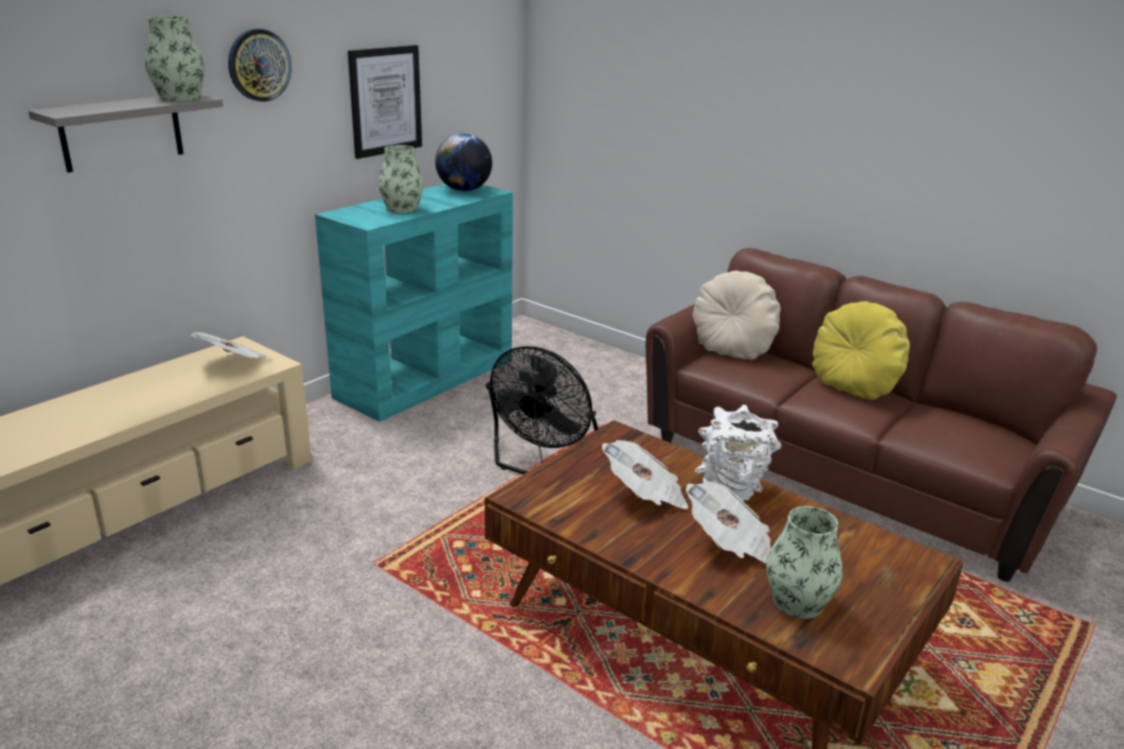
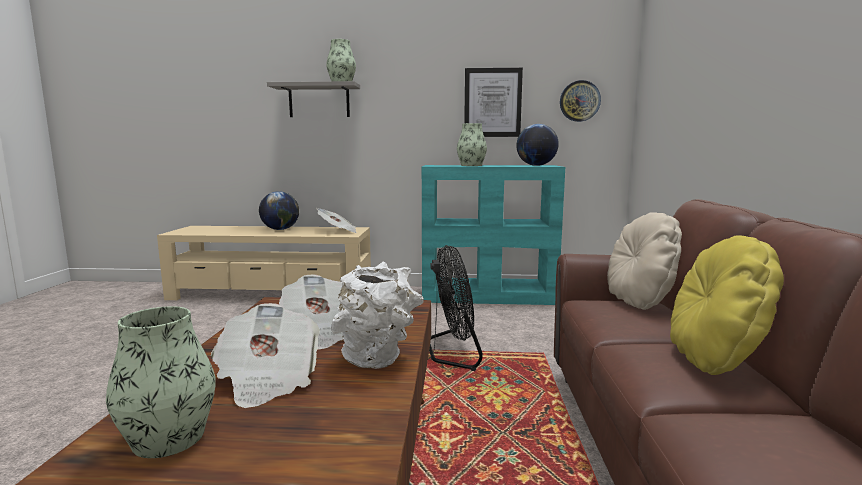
camera: 55 degrees right, 15 degrees down
wall clock [228,29,292,102] -> wall clock moved to [560,80,601,122]
none -> globe [259,191,299,230]

